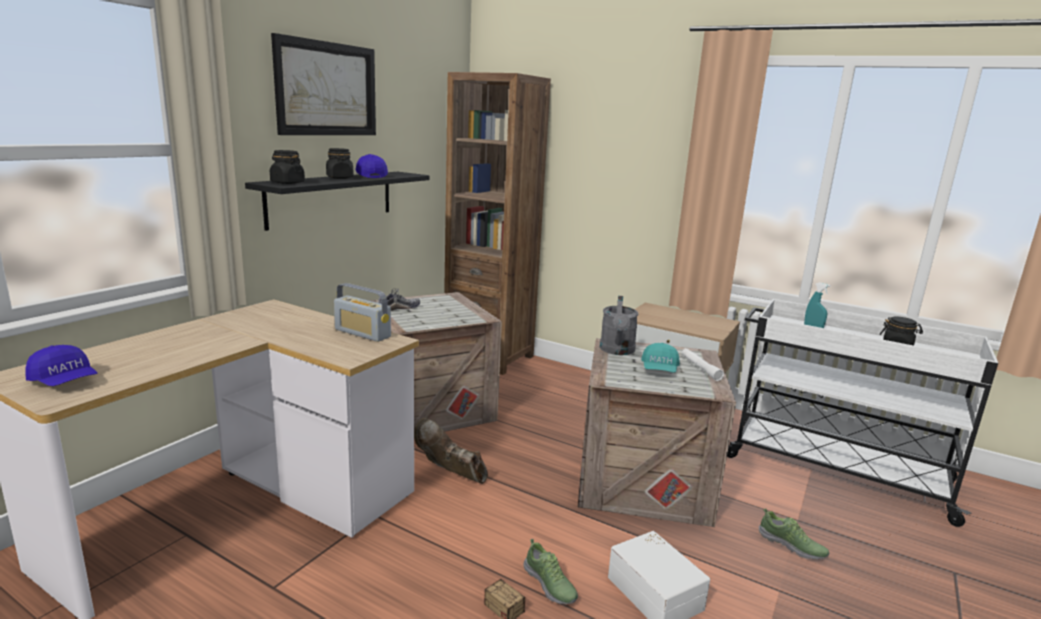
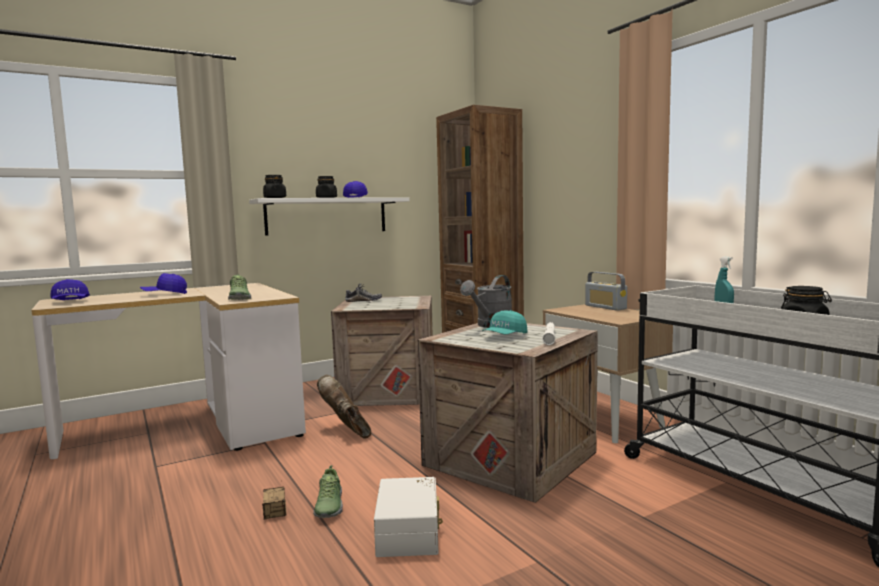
camera: 30 degrees right, 10 degrees down
black shelf [245,172,430,231] -> white shelf [249,197,409,236]
picture [271,33,376,135] -> none
radio [334,283,391,342] -> radio moved to [585,272,627,311]
shoe [759,509,829,559] -> shoe moved to [228,274,251,300]
none -> blue cap [140,273,187,294]

